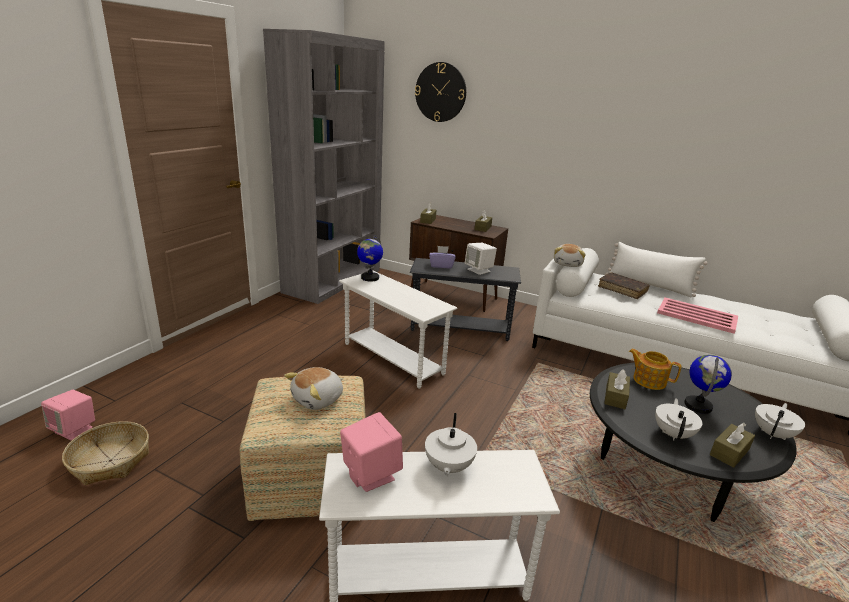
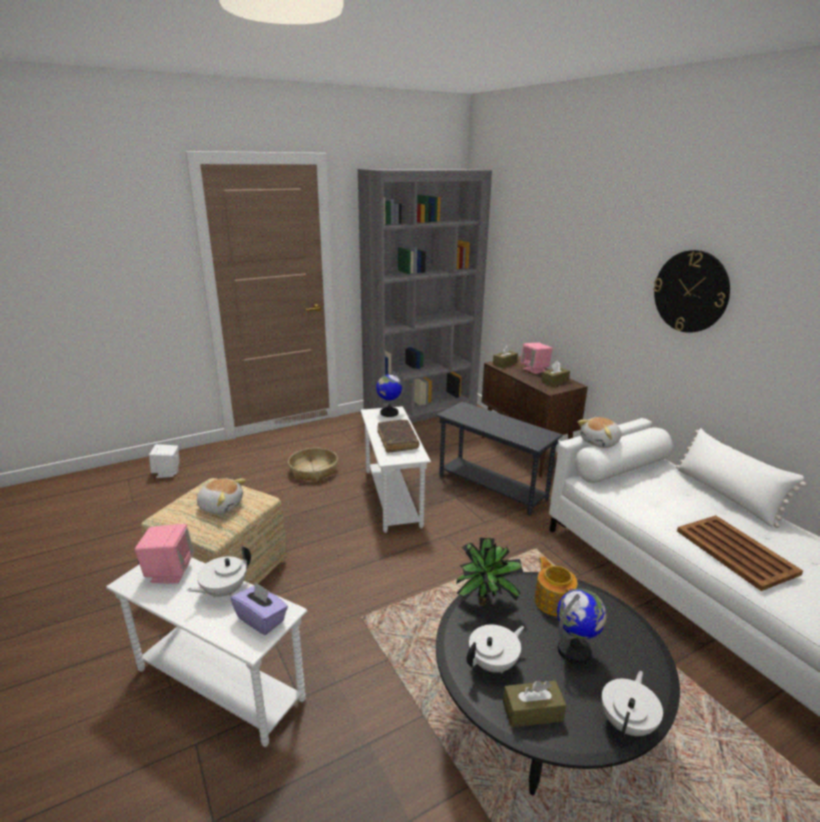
camera: 35 degrees right, 0 degrees up
pink speaker [41,390,95,441] -> pink speaker moved to [520,343,553,374]
basket [62,421,149,485] -> basket moved to [288,448,338,482]
plush toy [284,367,343,410] -> plush toy turned 150 degrees counterclockwise [196,478,246,515]
wall clock [415,62,466,122] -> wall clock moved to [653,250,730,333]
purple tissue box [429,246,456,268] -> purple tissue box moved to [231,581,288,635]
white speaker [465,243,497,275] -> white speaker moved to [149,444,180,478]
brown book [598,272,650,299] -> brown book moved to [377,420,419,453]
brown tissue box [604,369,630,409] -> potted plant [456,538,524,606]
pink tray [657,298,738,334] -> brown tray [677,515,803,591]
white teapot [755,403,805,440] -> white teapot turned 45 degrees counterclockwise [602,671,663,739]

